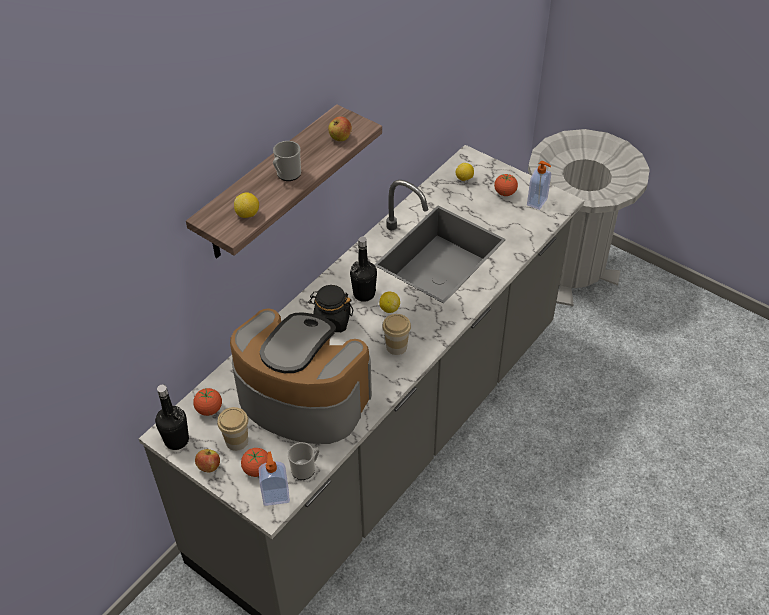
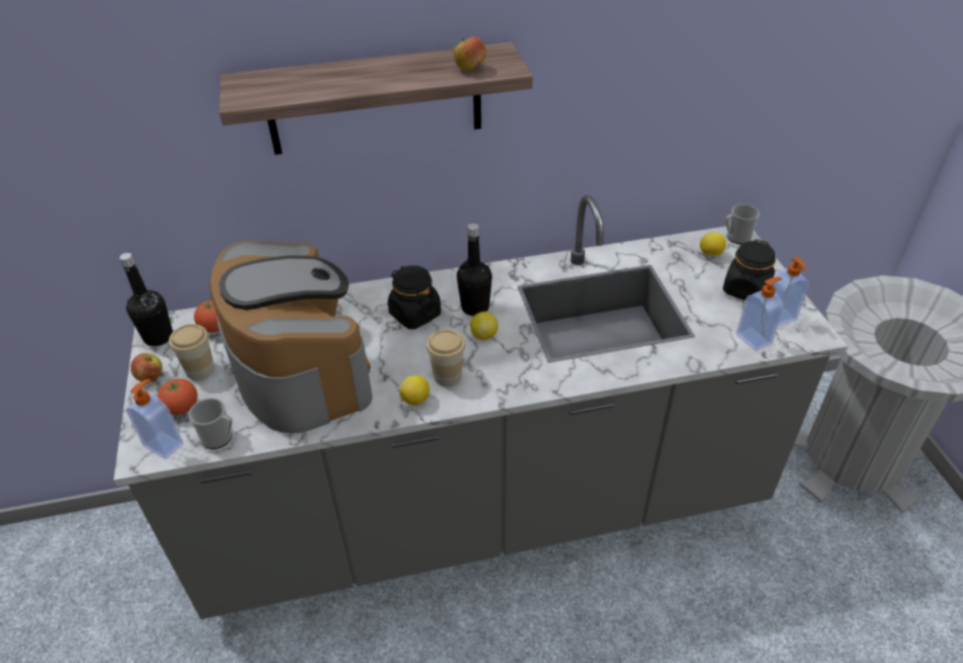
camera: 40 degrees right, 5 degrees down
lemon [234,193,259,218] -> lemon moved to [400,375,430,405]
mug [273,141,301,181] -> mug moved to [725,204,760,244]
tomato [494,174,518,196] -> black jar [723,239,776,300]
none -> soap dispenser [736,277,784,351]

